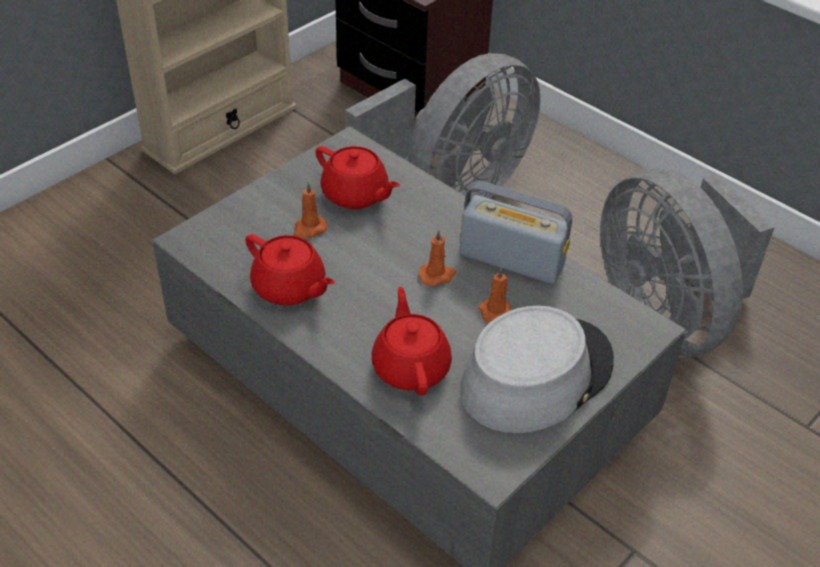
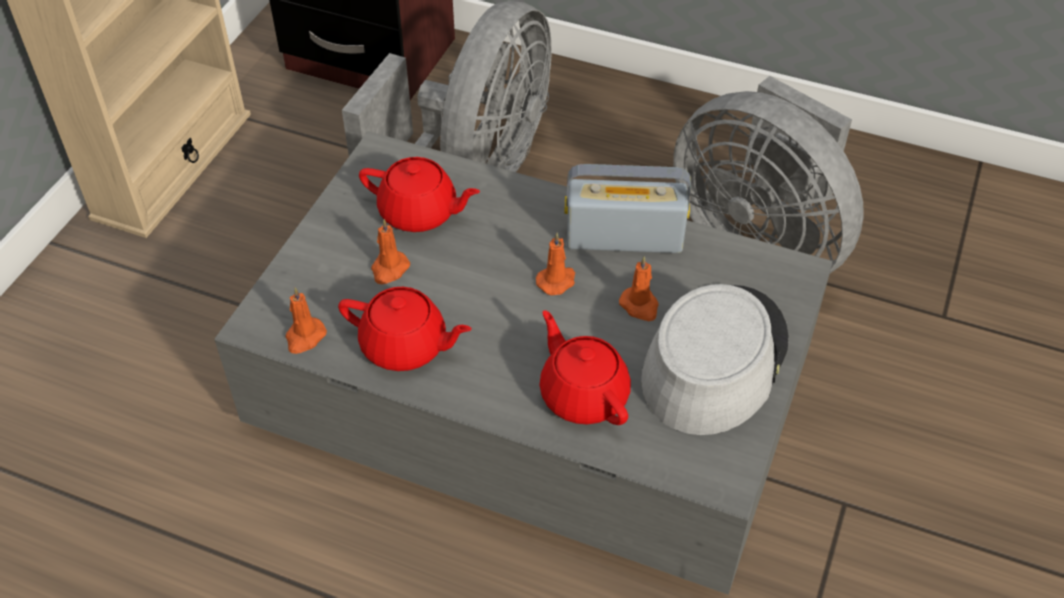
camera: 20 degrees left, 5 degrees up
none -> orange candle [285,287,327,354]

